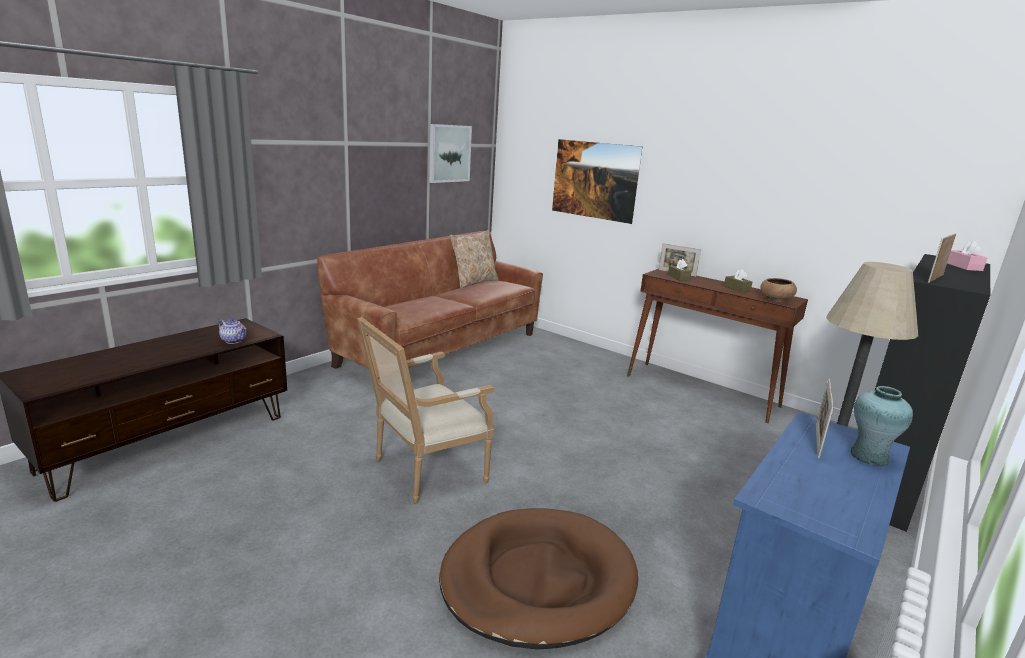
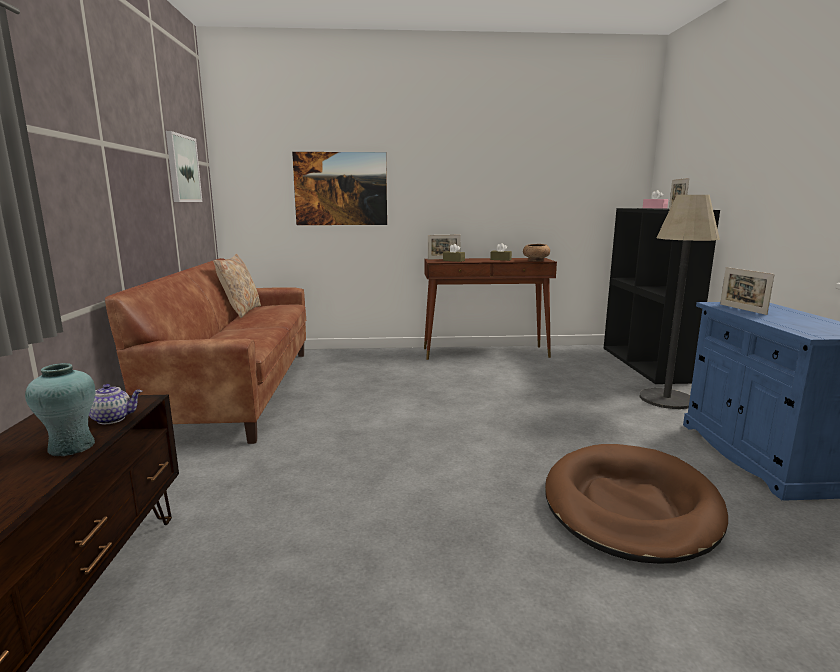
camera: 40 degrees left, 5 degrees down
armchair [357,317,495,504] -> none
turquoise vase [851,386,913,466] -> turquoise vase moved to [25,363,95,456]

